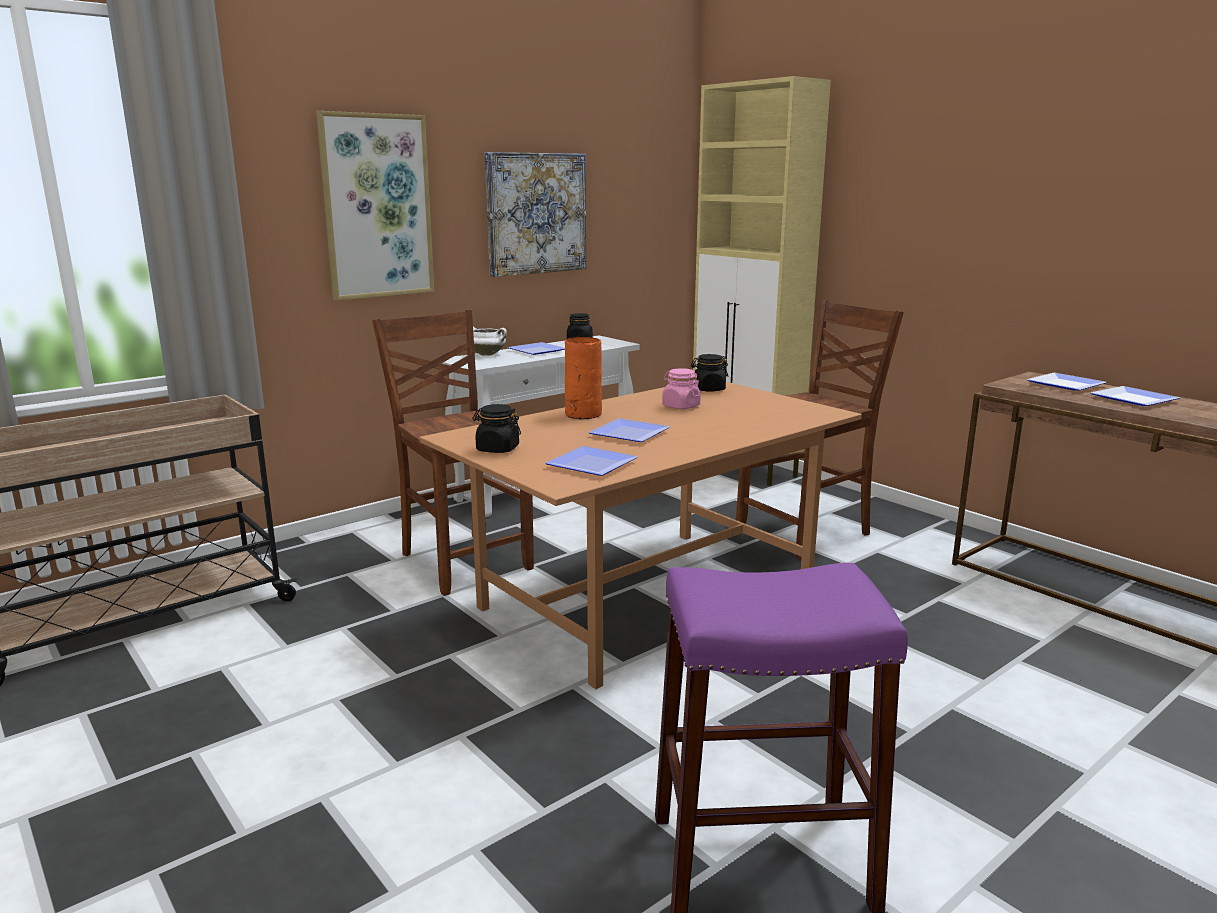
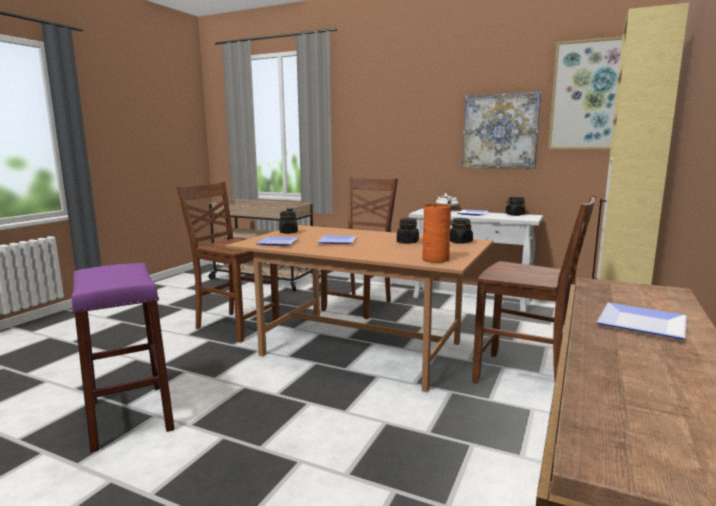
camera: 65 degrees right, 5 degrees down
picture [316,111,434,301] -> picture moved to [548,36,623,149]
orange vase [565,337,602,419] -> orange vase moved to [422,204,451,263]
pink jar [662,369,701,409] -> black jar [397,218,419,244]
plate [1027,373,1107,391] -> none
none -> brown chair [176,182,279,342]

